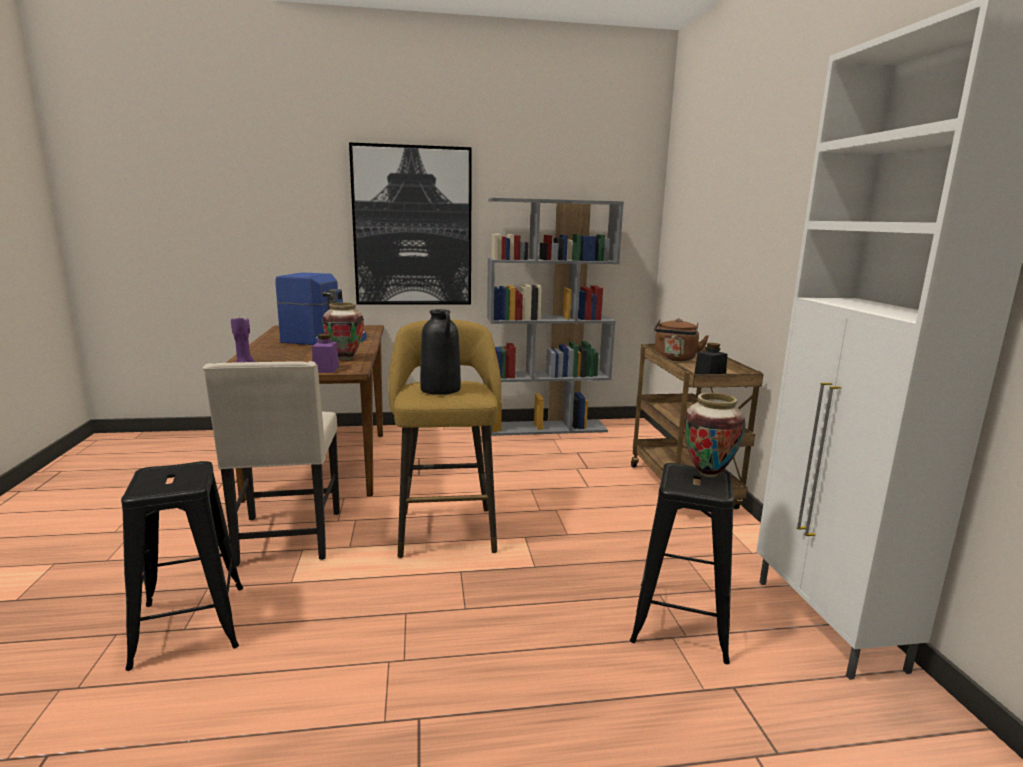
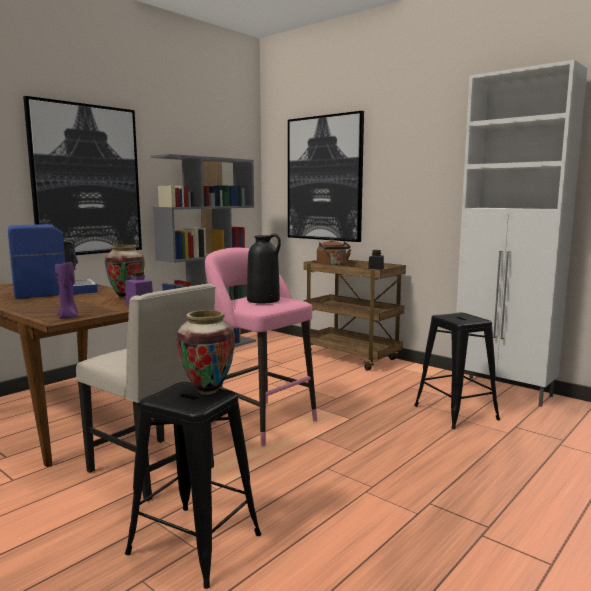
camera: 40 degrees left, 5 degrees down
yellow stool [388,319,501,558] -> pink stool [205,248,317,446]
vase [684,393,746,477] -> vase moved to [176,310,235,395]
none -> picture [288,111,364,242]

